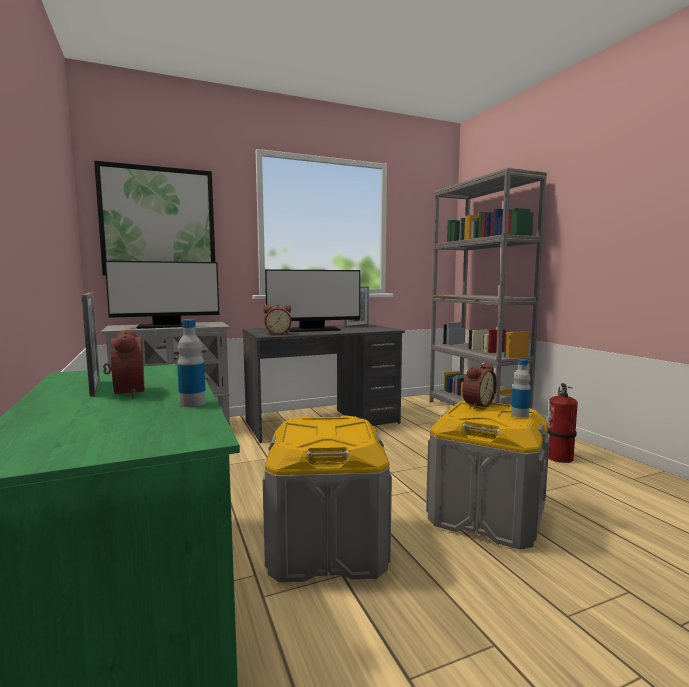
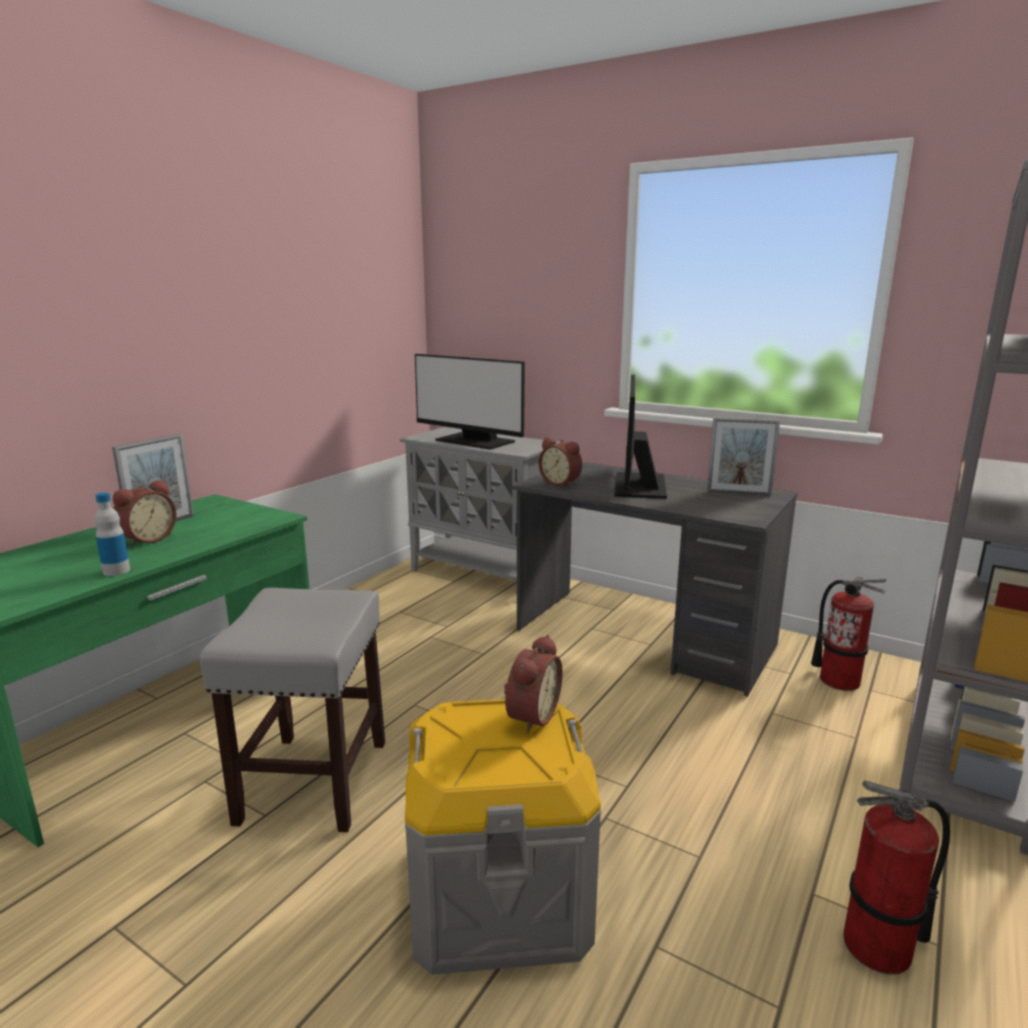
camera: 55 degrees right, 10 degrees up
picture [94,161,215,276] -> none
grey storage box [263,415,392,583] -> grey stool [199,588,385,832]
monitor [265,269,360,332] -> monitor turned 60 degrees clockwise [615,375,667,499]
alarm clock [462,362,497,409] -> alarm clock turned 75 degrees counterclockwise [504,635,562,734]
bottle [511,359,531,418] -> none
none -> fire extinguisher [811,577,886,691]

